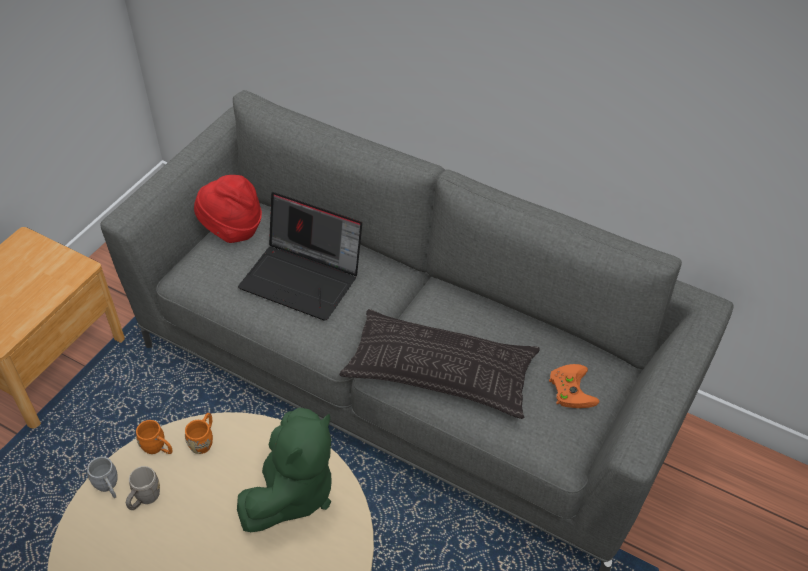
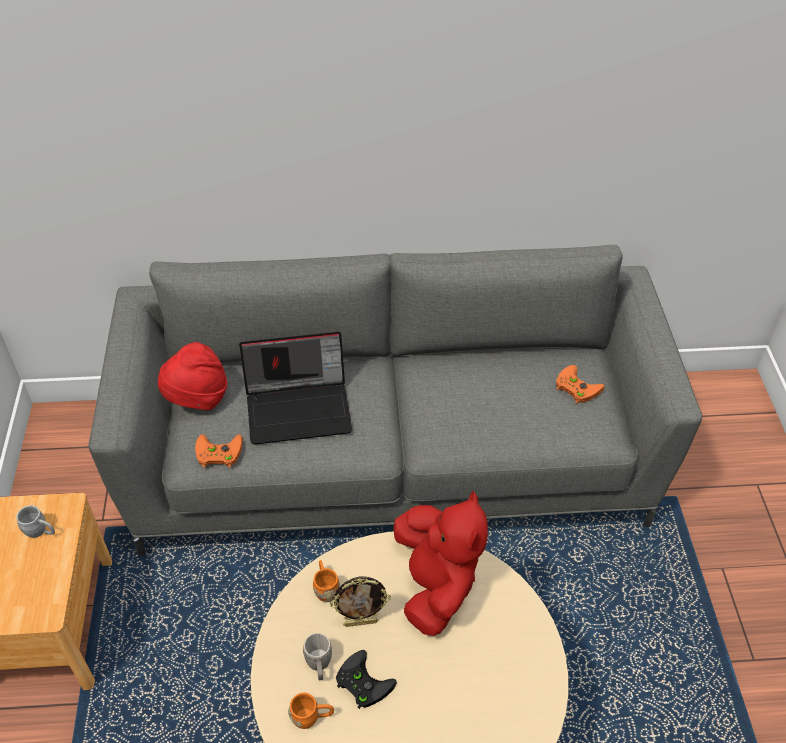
camera: 35 degrees left, 0 degrees up
grey mug [87,457,118,498] -> grey mug moved to [16,505,55,538]
orange mug [136,420,173,454] -> orange mug moved to [288,693,334,729]
green plush toy [237,408,332,532] -> red plush toy [393,491,488,636]
pillow [339,309,540,419] -> none
none -> orange game controller [195,434,243,468]
none -> picture frame [330,577,391,627]
none -> black game controller [336,650,397,709]

